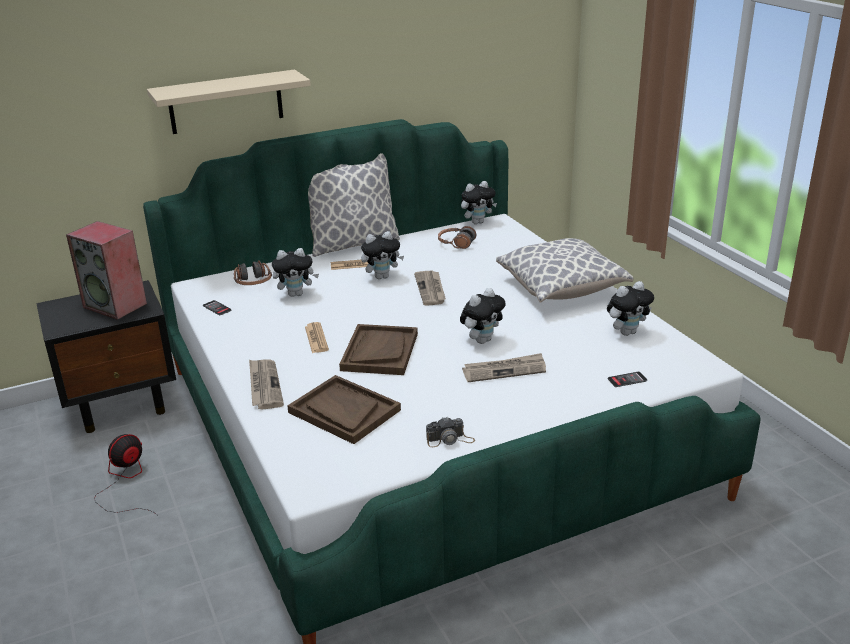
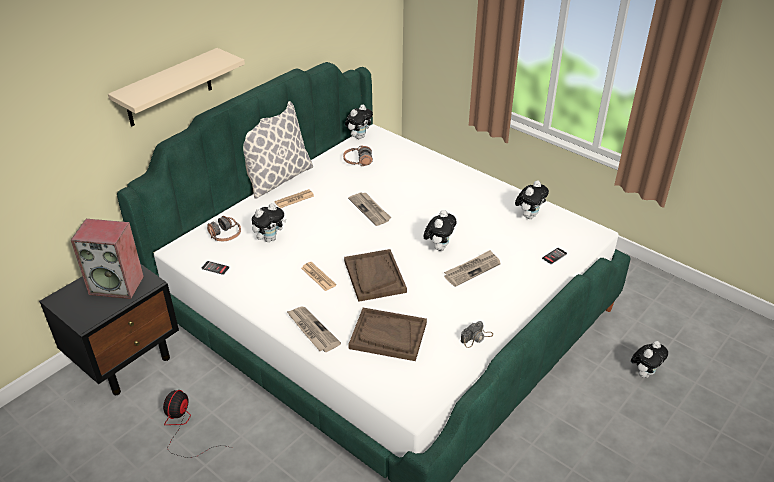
camera: 25 degrees left, 10 degrees up
plush toy [361,231,404,279] -> plush toy moved to [631,341,668,378]
pillow [496,238,633,303] -> none

